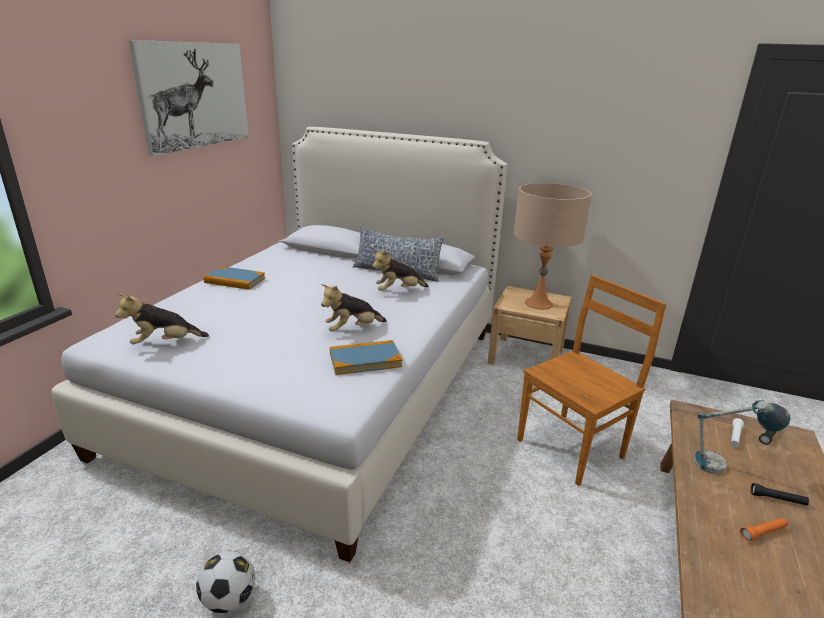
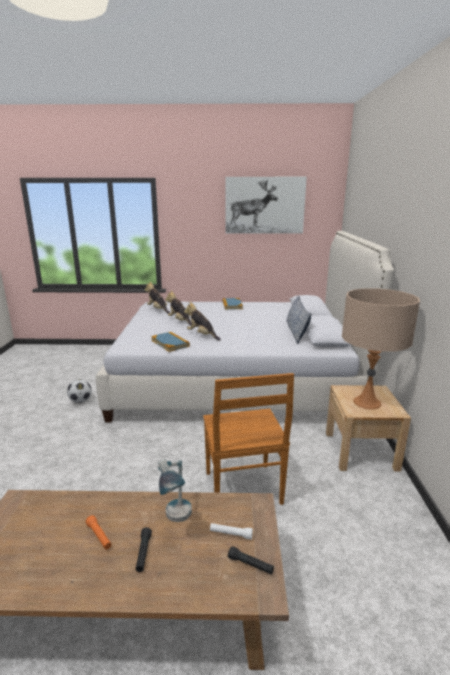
camera: 70 degrees right, 5 degrees down
plush toy [372,249,429,291] -> plush toy moved to [165,291,192,325]
brown chair [517,275,666,486] -> brown chair turned 45 degrees clockwise [203,373,294,505]

